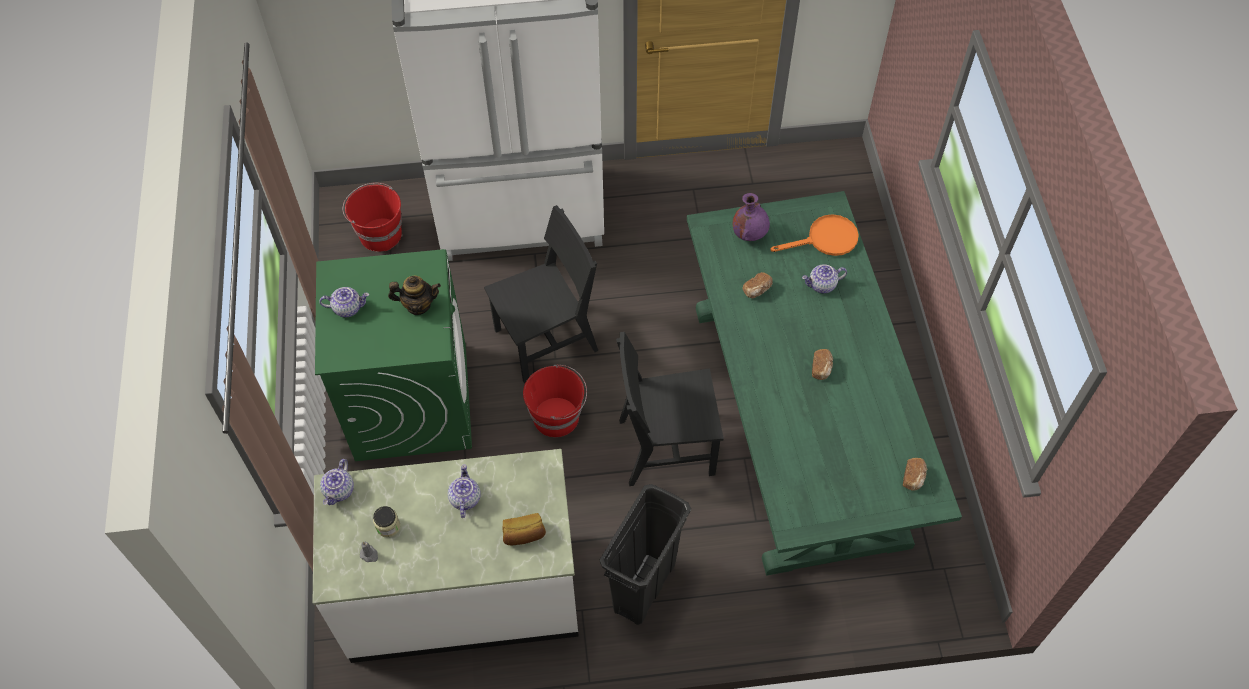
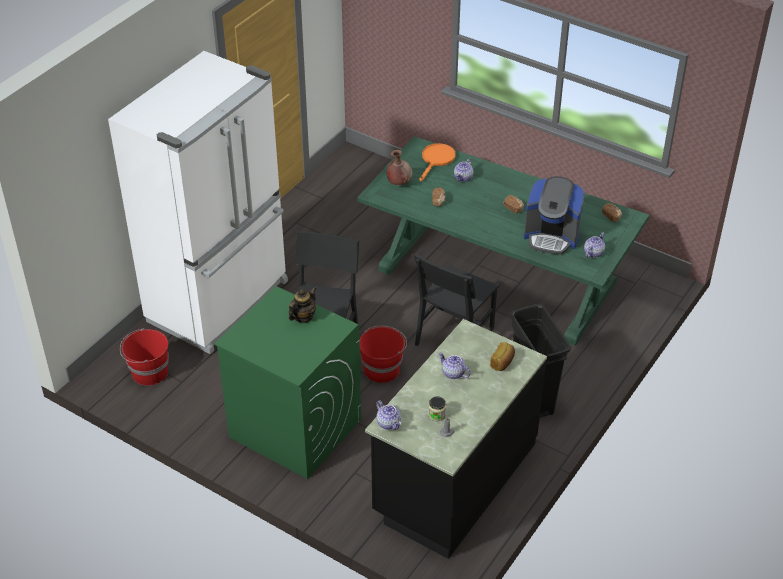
camera: 50 degrees left, 15 degrees down
white counter [313,449,579,663] -> black counter [365,319,547,559]
teapot [319,287,369,317] -> teapot moved to [584,232,605,258]
purple vase [733,193,770,241] -> brown vase [387,150,413,185]
none -> coffee machine [524,176,584,255]

